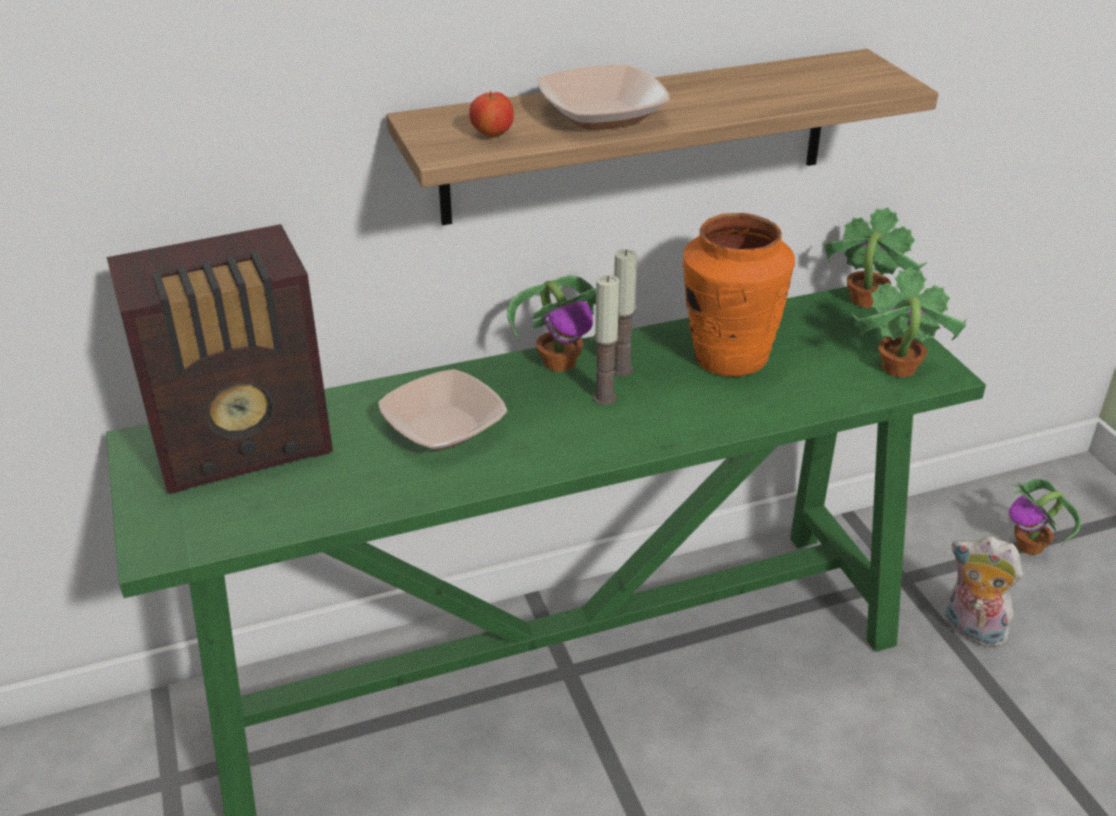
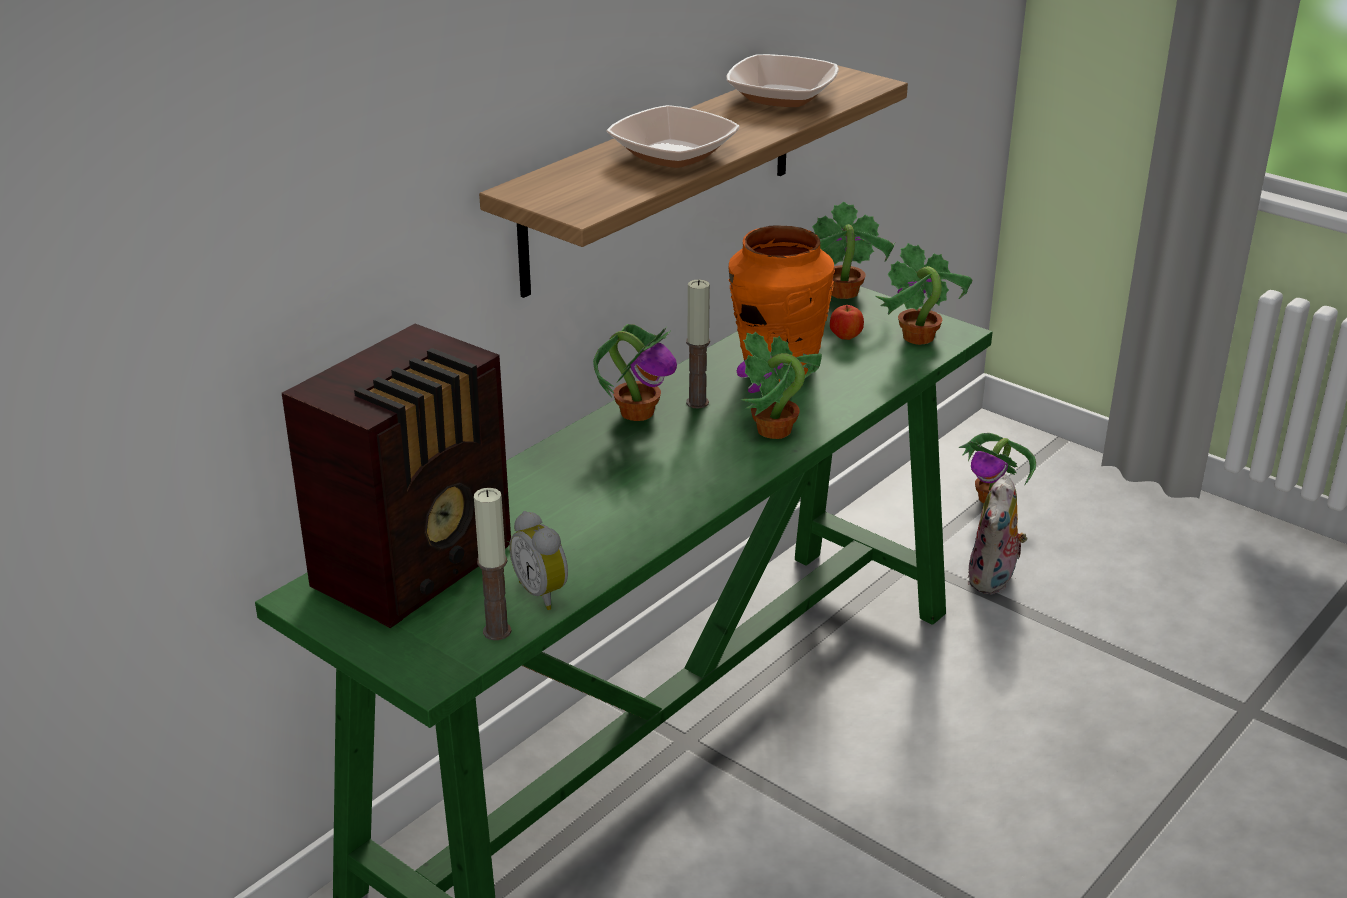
camera: 30 degrees left, 5 degrees down
bowl [378,369,507,450] -> bowl moved to [726,54,839,107]
apple [469,91,514,138] -> apple moved to [830,305,864,340]
candle [593,275,620,405] -> candle moved to [474,488,511,640]
plush toy [946,536,1023,648] -> plush toy turned 75 degrees counterclockwise [968,475,1027,594]
none -> alarm clock [509,511,568,610]
none -> potted plant [737,331,822,439]

